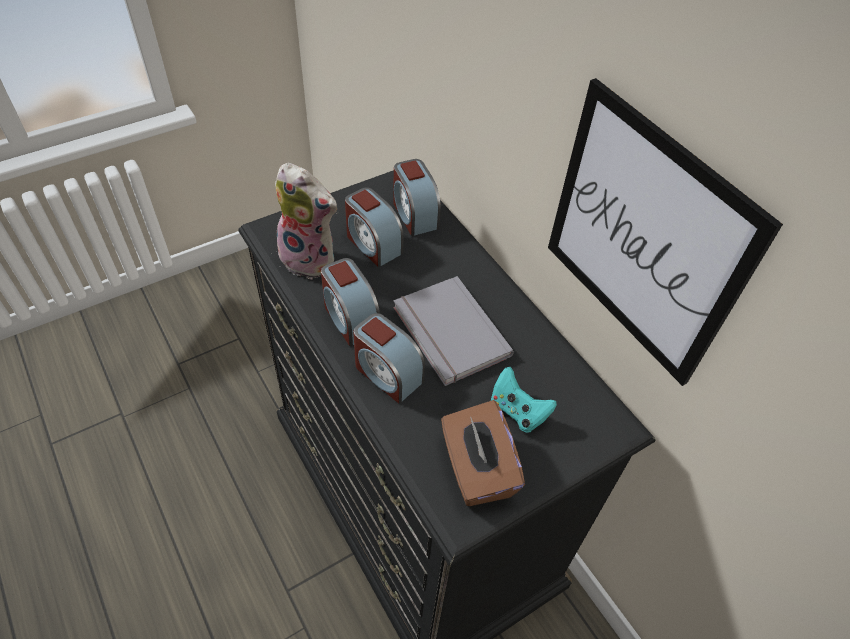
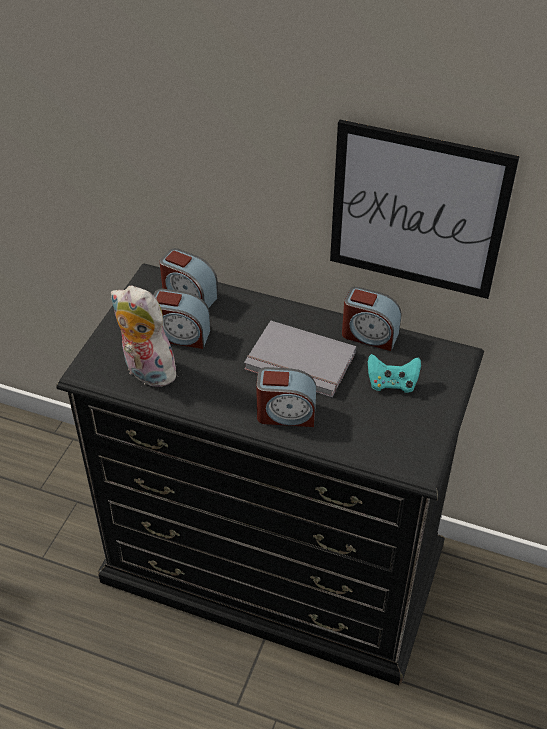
camera: 35 degrees left, 5 degrees down
plush toy [275,163,338,279] -> plush toy turned 135 degrees counterclockwise [111,286,176,387]
alarm clock [321,258,380,346] -> alarm clock moved to [342,287,401,351]
brown tissue box [441,400,525,506] -> none

